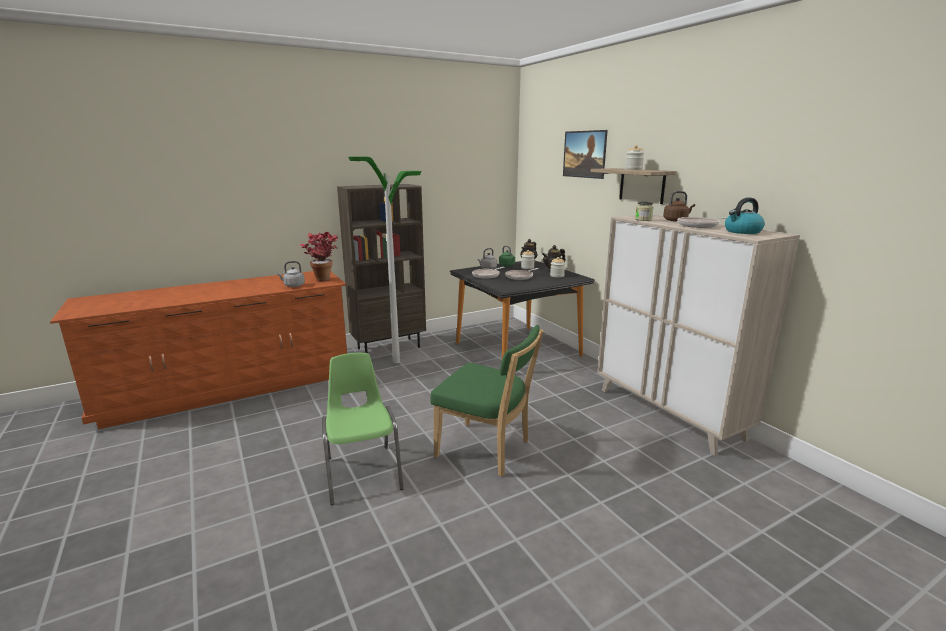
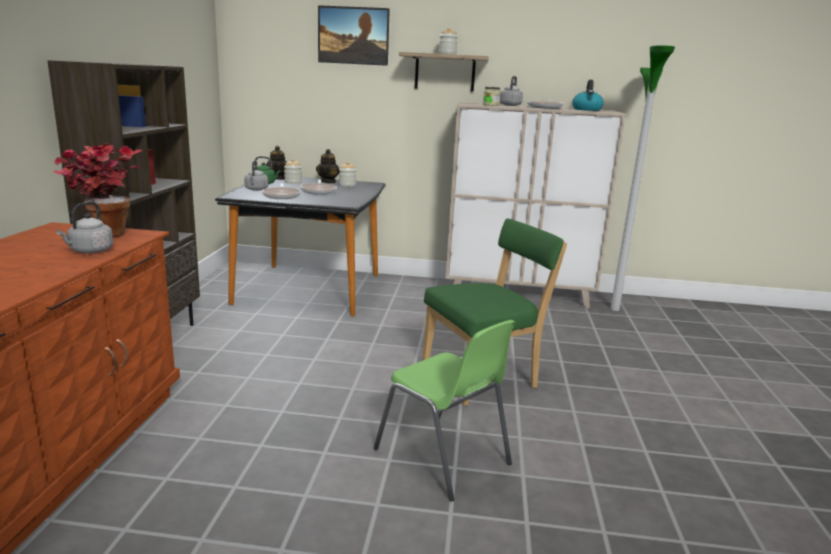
camera: 55 degrees left, 0 degrees up
green chair [322,353,404,505] -> green chair turned 150 degrees counterclockwise [373,320,516,502]
floor lamp [348,156,422,363] -> floor lamp moved to [610,45,675,311]
brown kettle [663,191,695,222] -> grey kettle [500,76,523,106]

